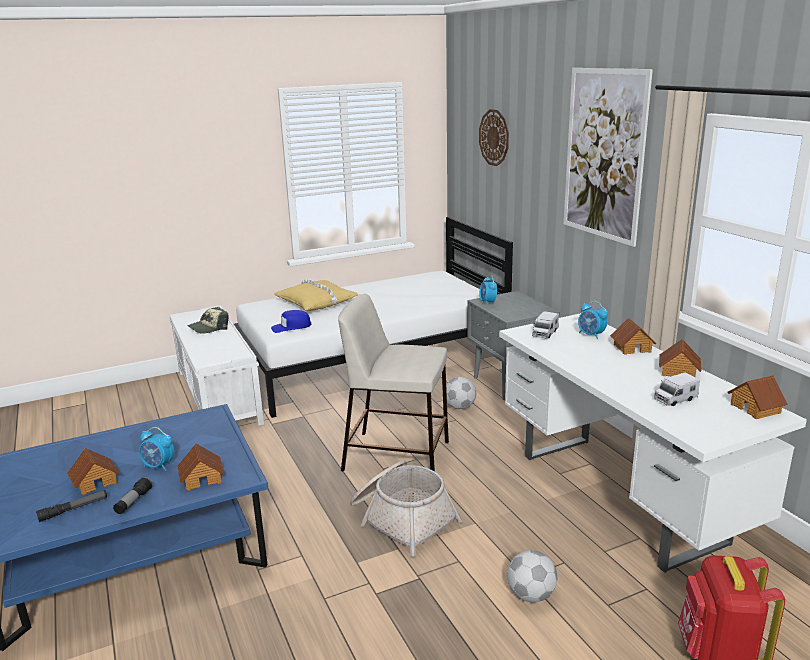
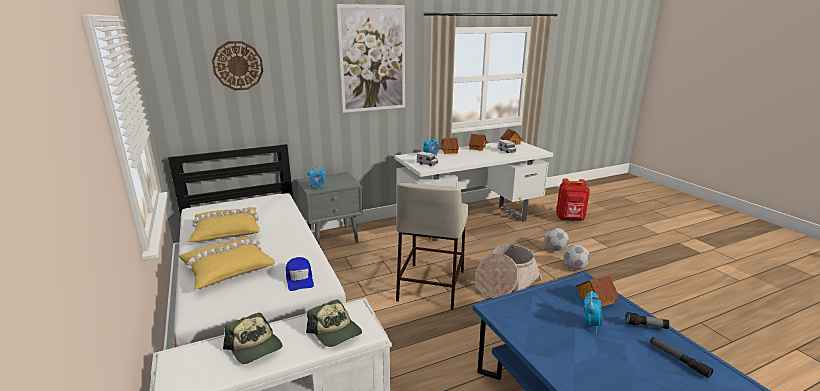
camera: 90 degrees left, 0 degrees up
toy house [67,448,120,495] -> none
football [446,377,476,409] -> football moved to [563,244,590,270]
none -> yellow pillow [188,207,260,242]
none -> cap [306,299,362,347]

